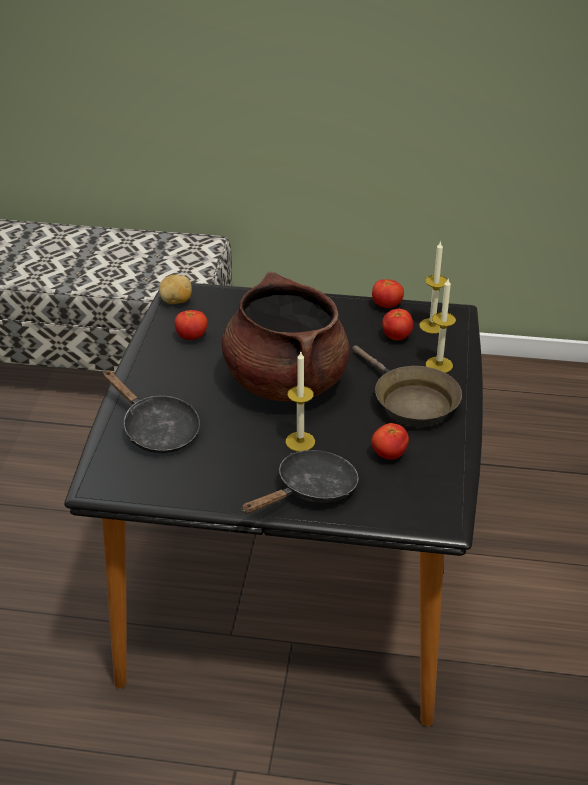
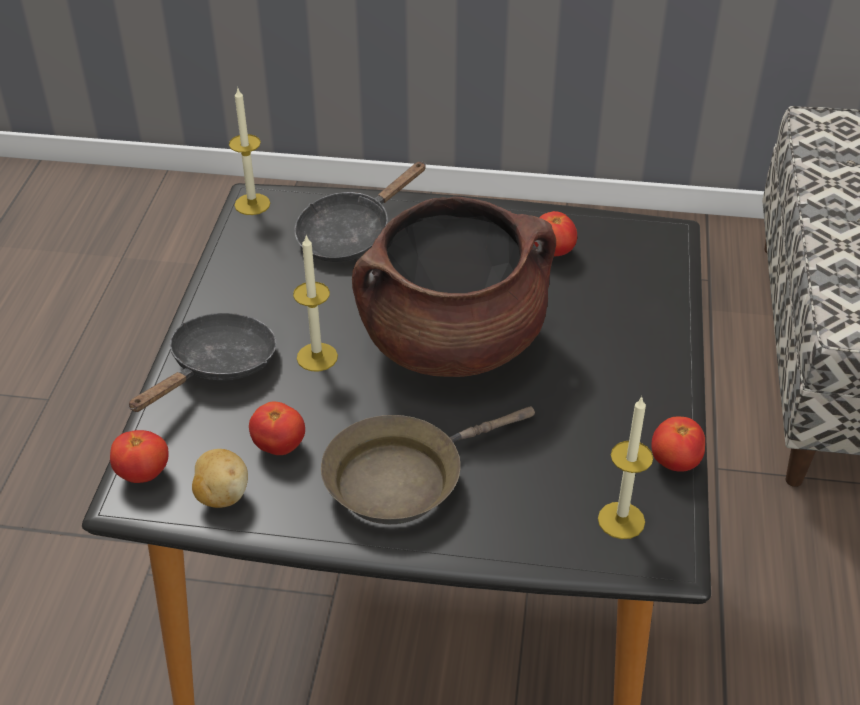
camera: 90 degrees right, 5 degrees up
potato [159,275,192,304] -> potato moved to [192,449,248,508]
black frying pan [241,450,359,514] -> black frying pan turned 105 degrees counterclockwise [128,313,276,412]
tomato [382,309,413,341] -> tomato moved to [110,430,169,483]
candle [426,279,456,373] -> candle moved to [229,88,270,215]

